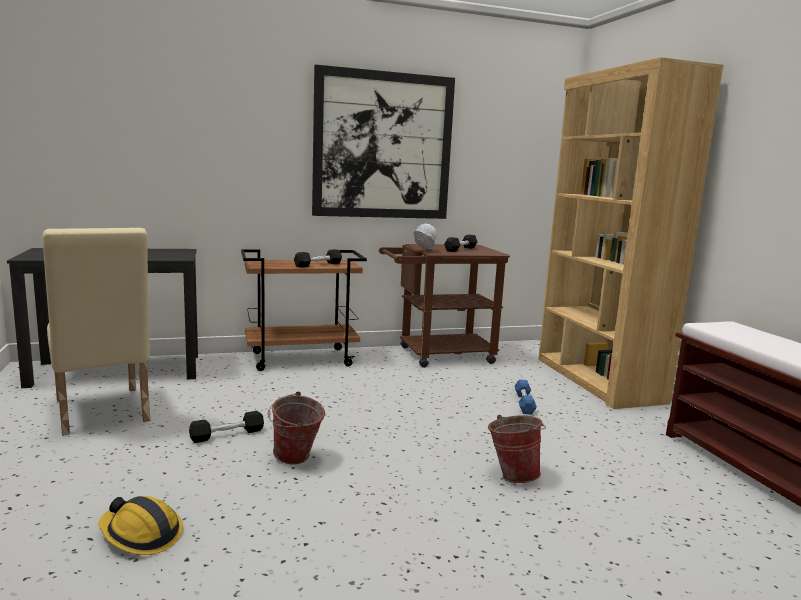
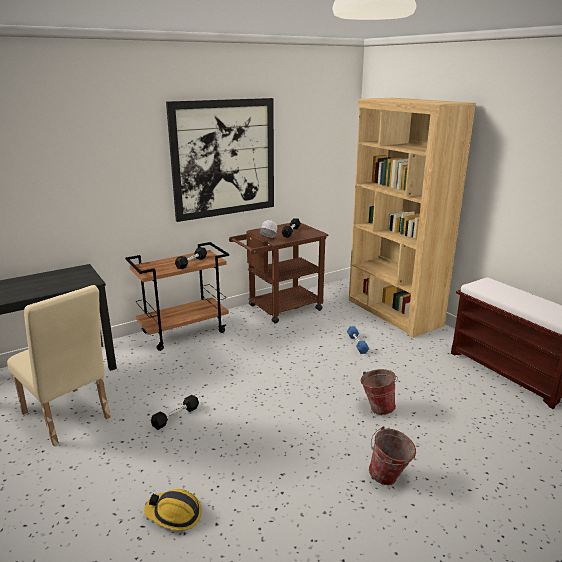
camera: 15 degrees left, 10 degrees up
bucket [267,392,325,464] -> bucket moved to [369,426,416,485]

